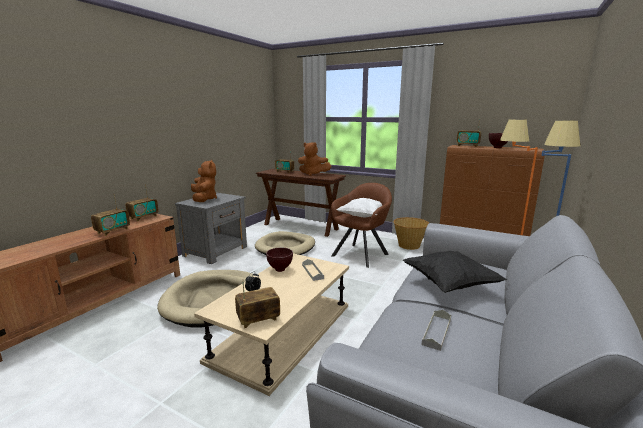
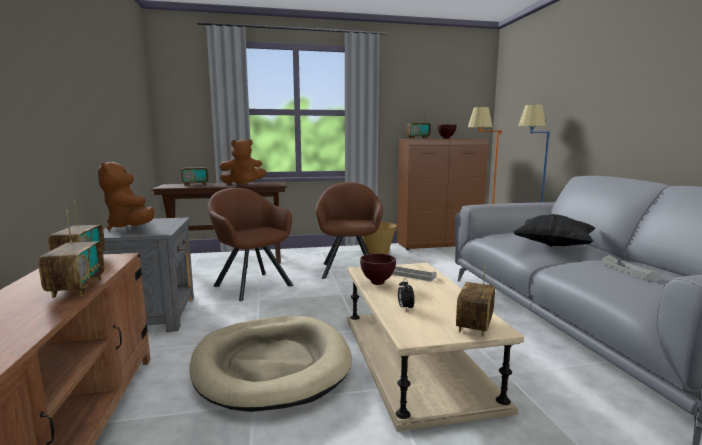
camera: 40 degrees left, 5 degrees down
brown plush toy [191,160,217,202] -> brown plush toy turned 150 degrees counterclockwise [98,162,154,230]
beige dog bed [255,231,315,255] -> brown armchair [208,188,294,301]
white pillow [337,198,382,218] -> none

